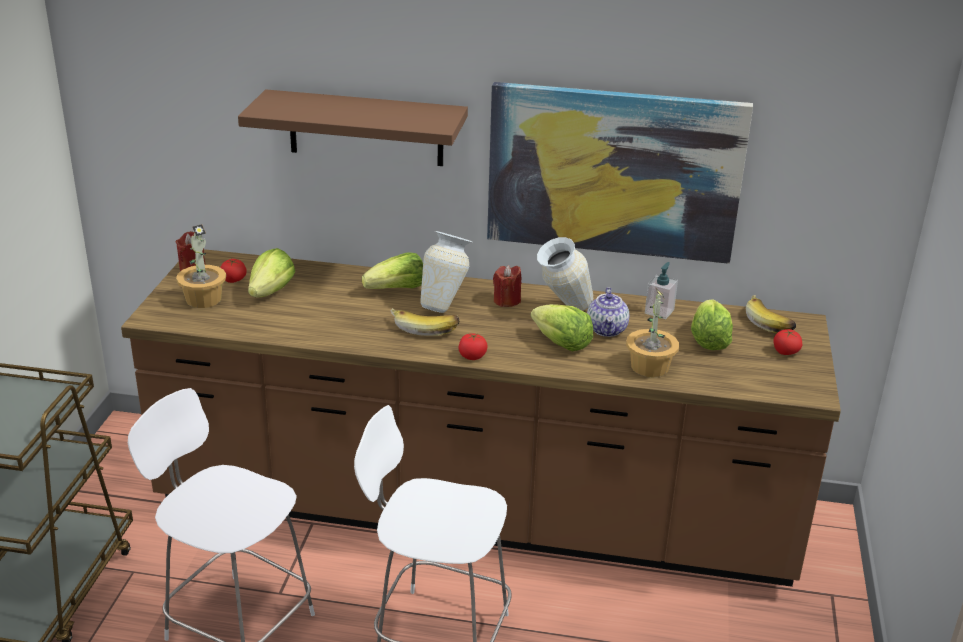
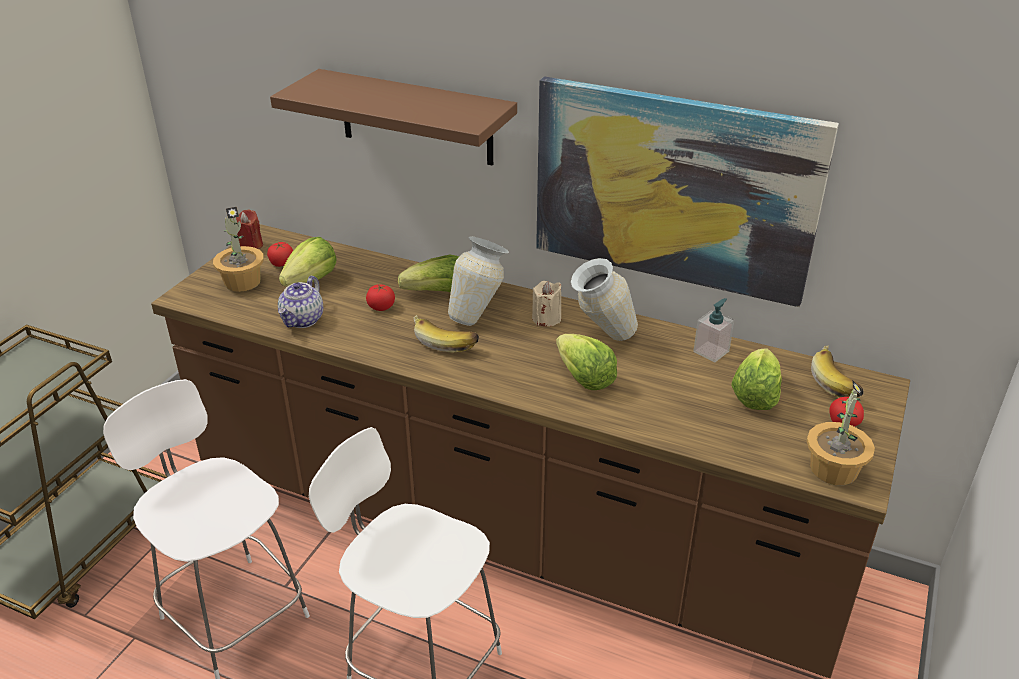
camera: 15 degrees right, 5 degrees up
tomato [459,333,488,360] -> tomato moved to [366,284,395,311]
red candle [493,265,521,307] -> beige candle [532,281,562,326]
teapot [587,287,629,337] -> teapot moved to [278,276,323,328]
potted plant [626,287,679,378] -> potted plant moved to [807,379,875,485]

